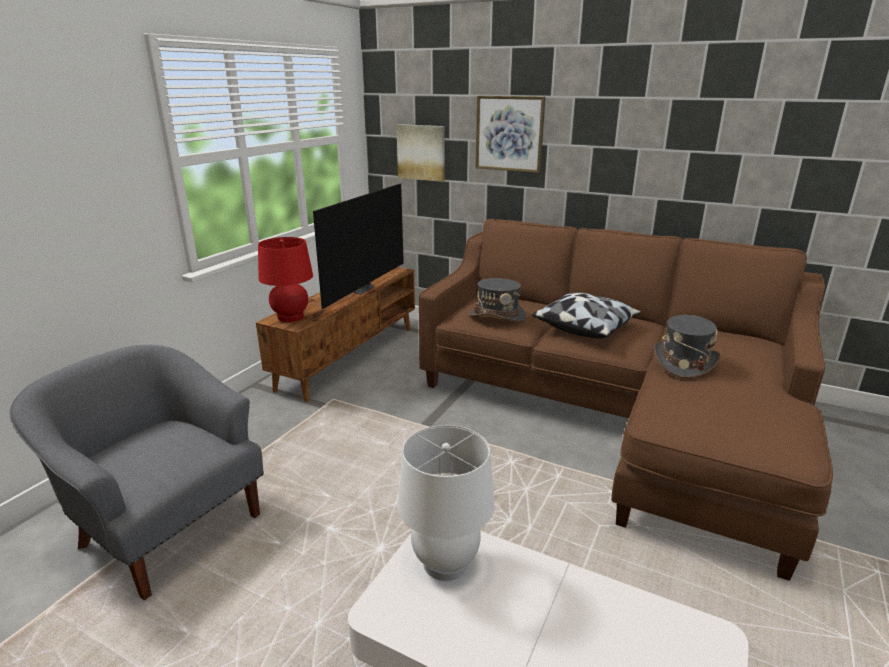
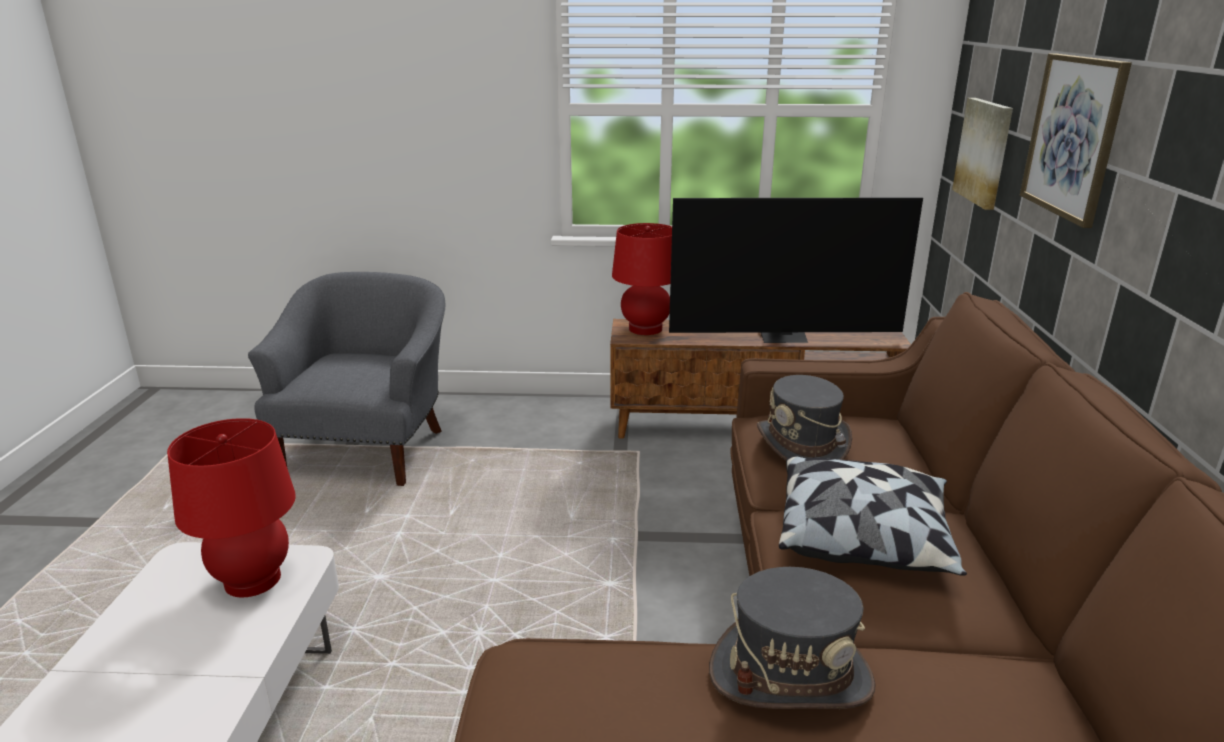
camera: 65 degrees right, 0 degrees up
white table lamp [397,425,495,581] -> red table lamp [167,418,296,598]

